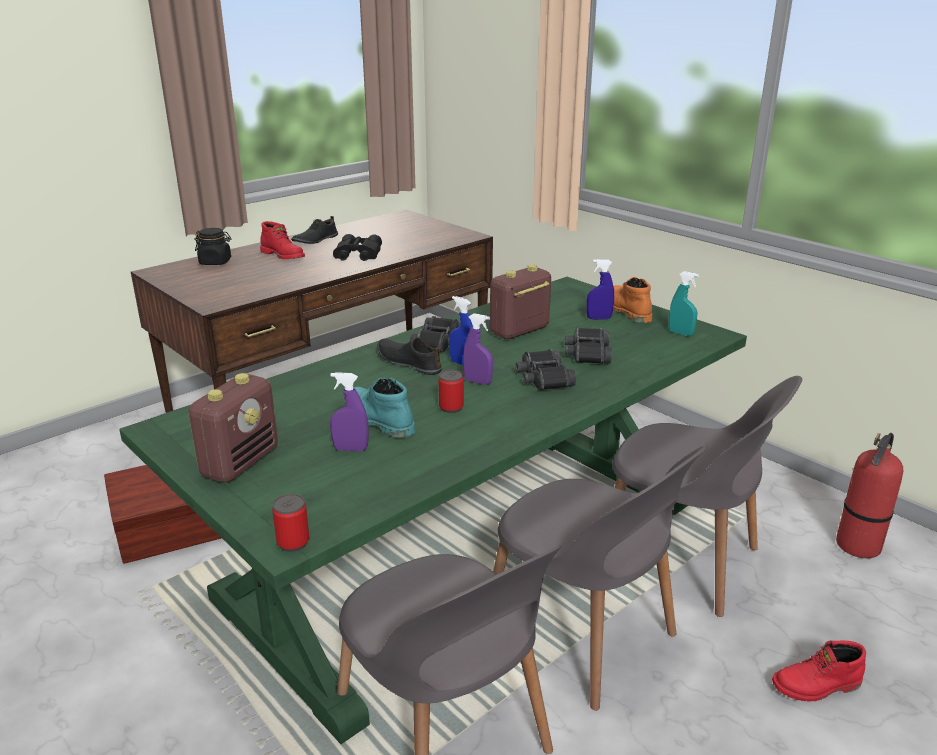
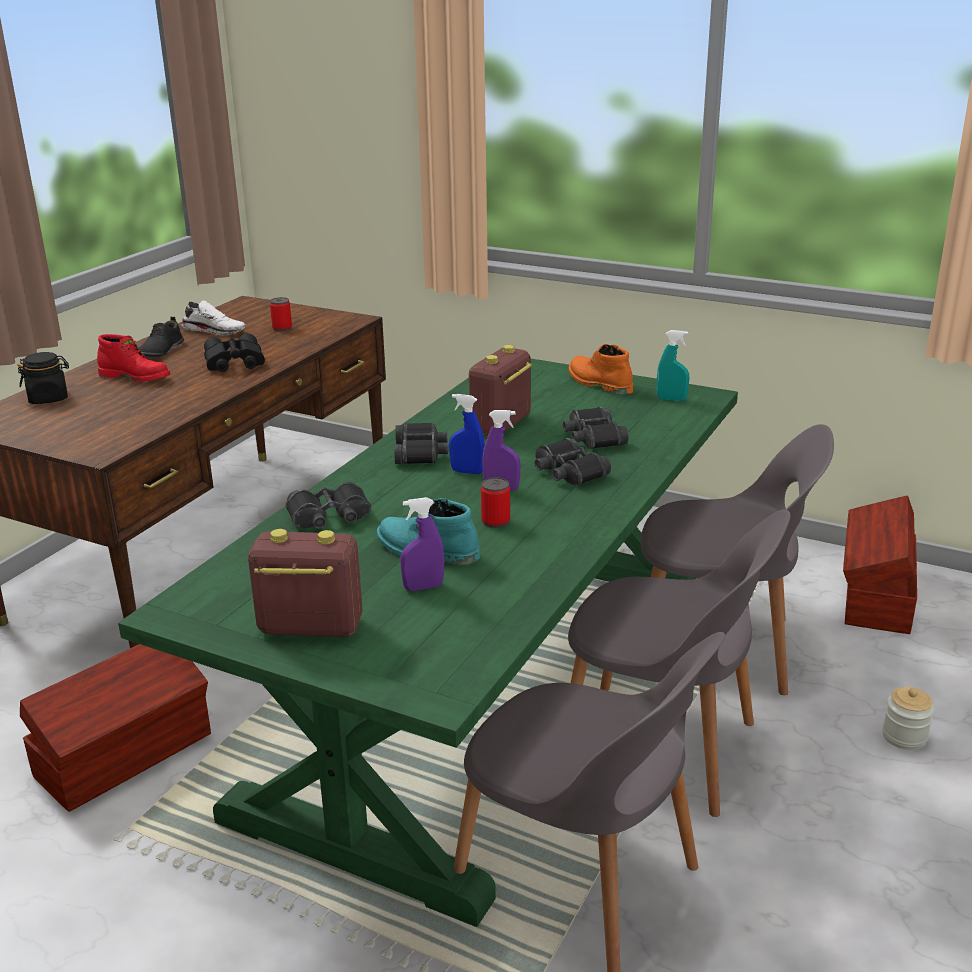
camera: 20 degrees left, 0 degrees up
radio [189,373,278,483] -> radio turned 90 degrees counterclockwise [248,529,363,637]
can [272,494,309,552] -> can moved to [270,297,292,331]
black shoe [377,337,442,375] -> none
blue spray bottle [587,259,614,319] -> none
red boot [772,640,866,702] -> jar [883,687,934,750]
fire extinguisher [836,433,903,558] -> brown storage box [843,495,917,634]
none -> white shoe [182,300,246,336]
none -> black binoculars [285,482,371,529]

